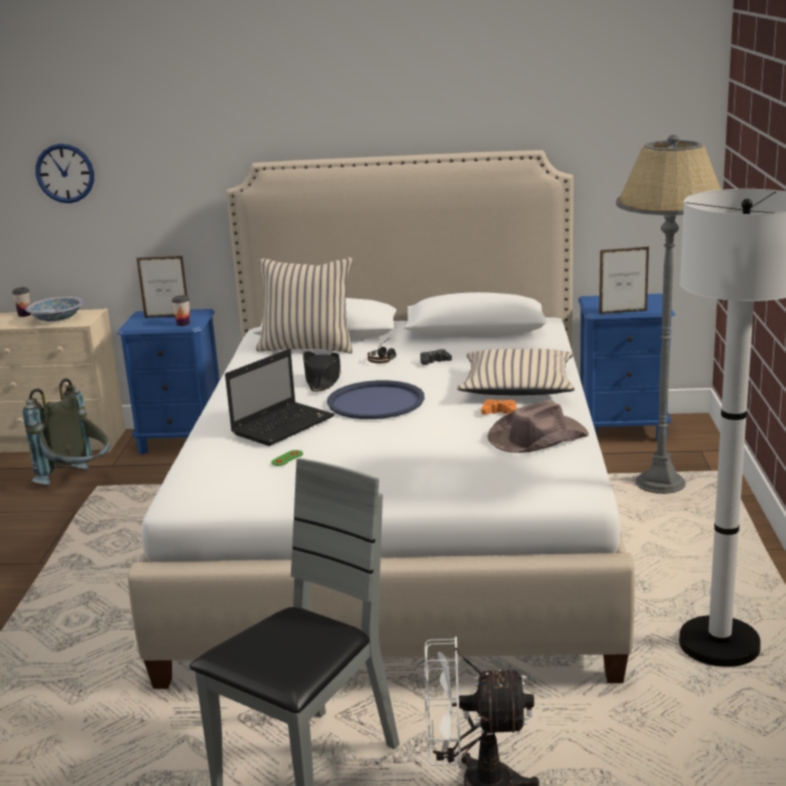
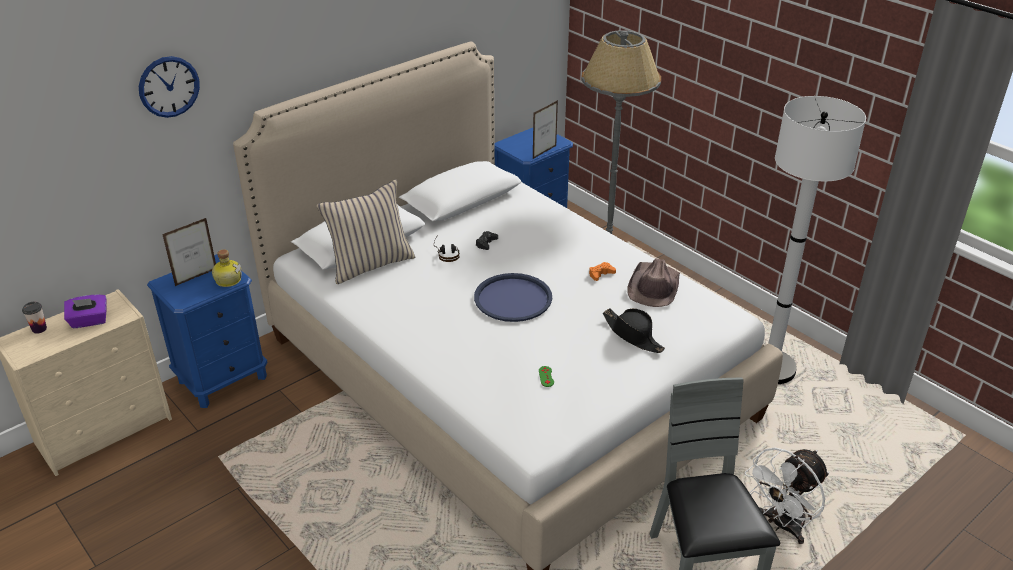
camera: 45 degrees left, 15 degrees up
grey backpack [23,378,110,485] -> none
bowl [25,296,83,322] -> purple tissue box [64,294,106,328]
wall clock [35,144,94,203] -> wall clock moved to [139,56,200,118]
cup [172,295,190,326] -> bottle [212,249,242,287]
laptop [225,349,335,446] -> none
black hat [303,351,341,392] -> black hat moved to [603,308,665,353]
beige pillow [457,349,575,395] -> none

